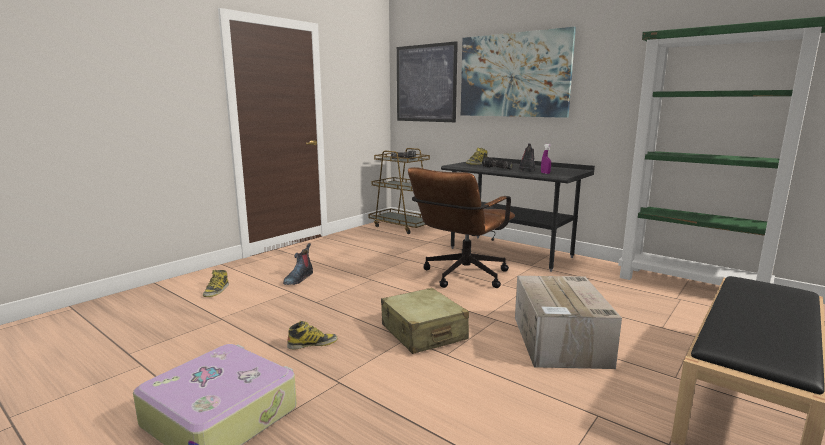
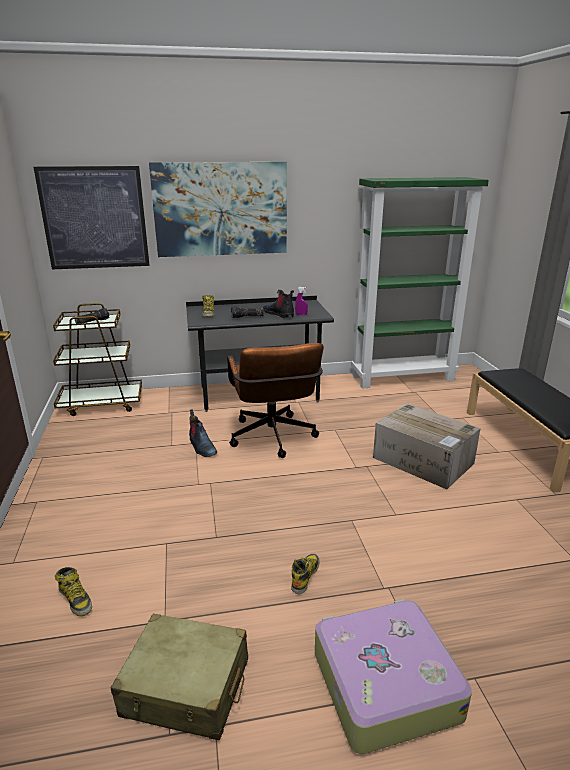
camera: 50 degrees left, 10 degrees up
boot [283,243,313,285] -> boot moved to [189,409,217,457]
beige suitcase [381,288,469,354] -> beige suitcase moved to [111,614,248,740]

